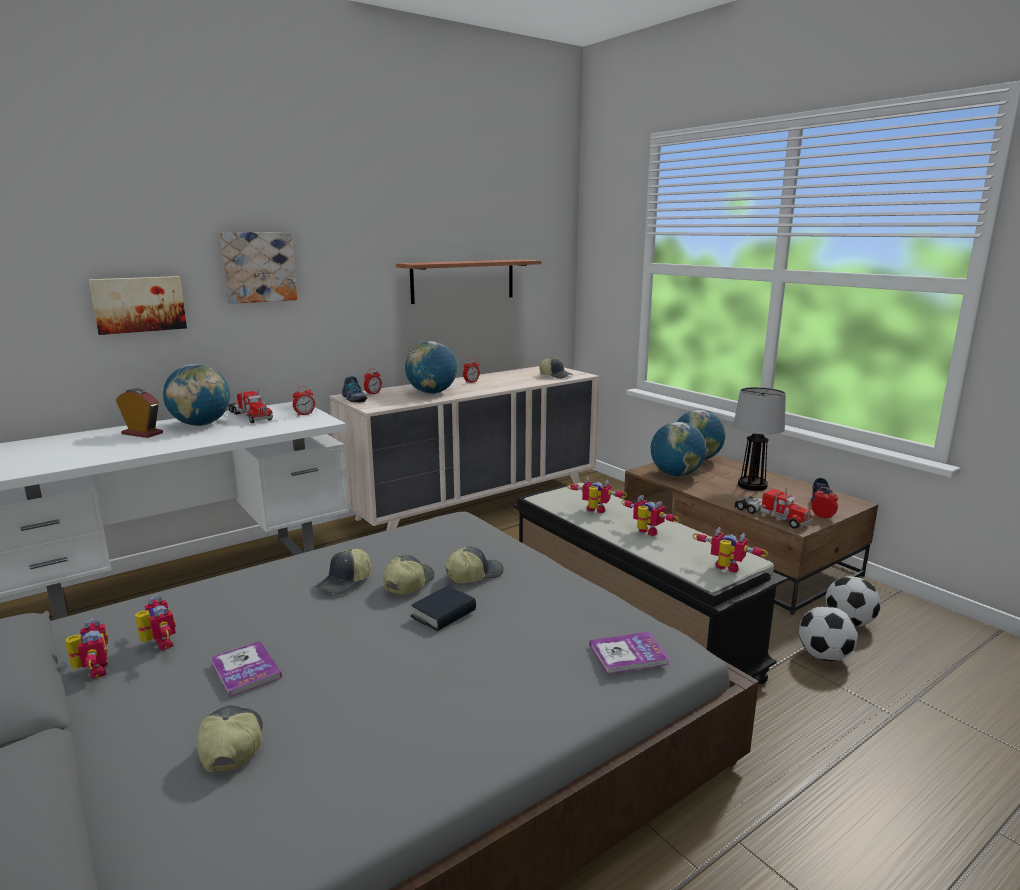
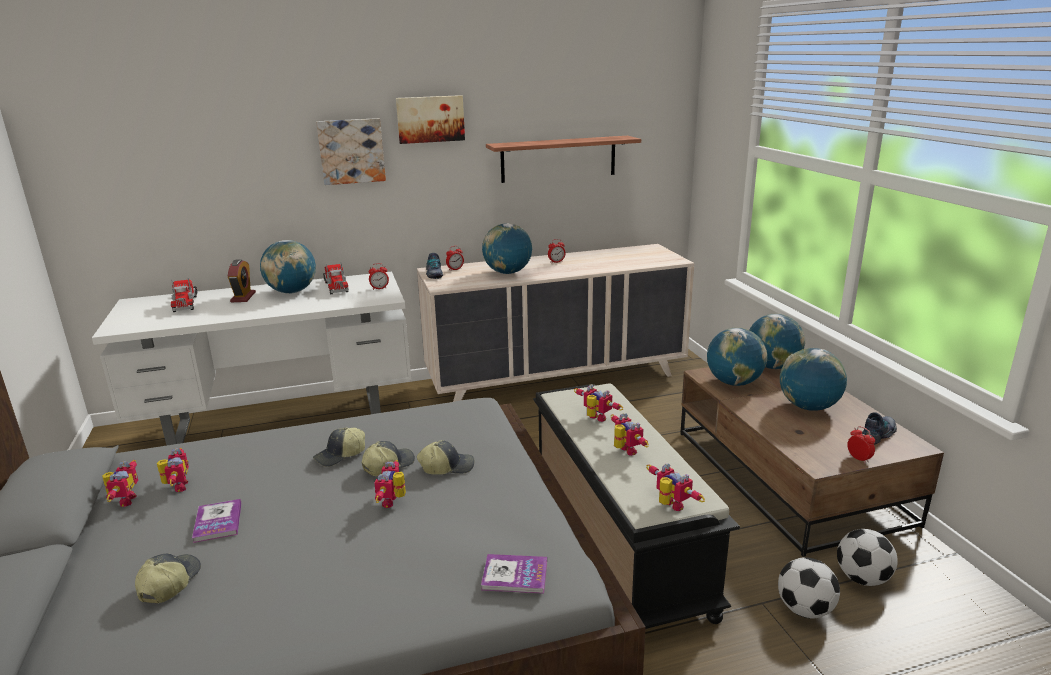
camera: 20 degrees right, 5 degrees up
picture [89,276,187,335] -> picture moved to [396,95,465,144]
alarm clock [116,388,163,438] -> alarm clock turned 45 degrees clockwise [228,259,256,302]
book [410,586,476,631] -> toy robot [374,460,406,508]
cap [539,357,573,379] -> none
table lamp [733,387,786,491] -> globe [780,348,847,411]
toy truck [735,487,813,529] -> toy truck moved to [171,278,197,312]

